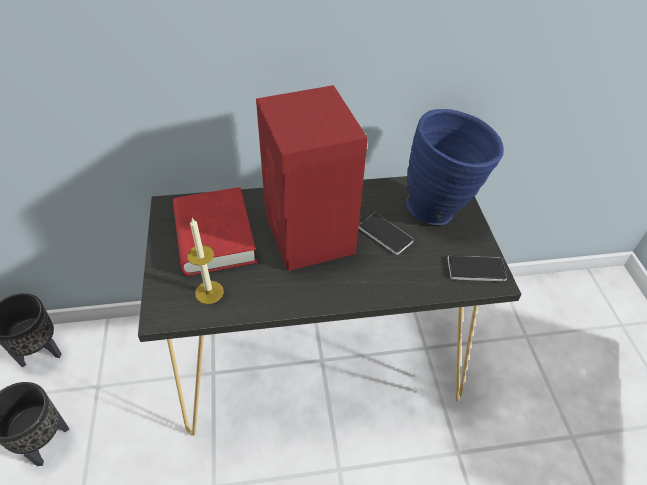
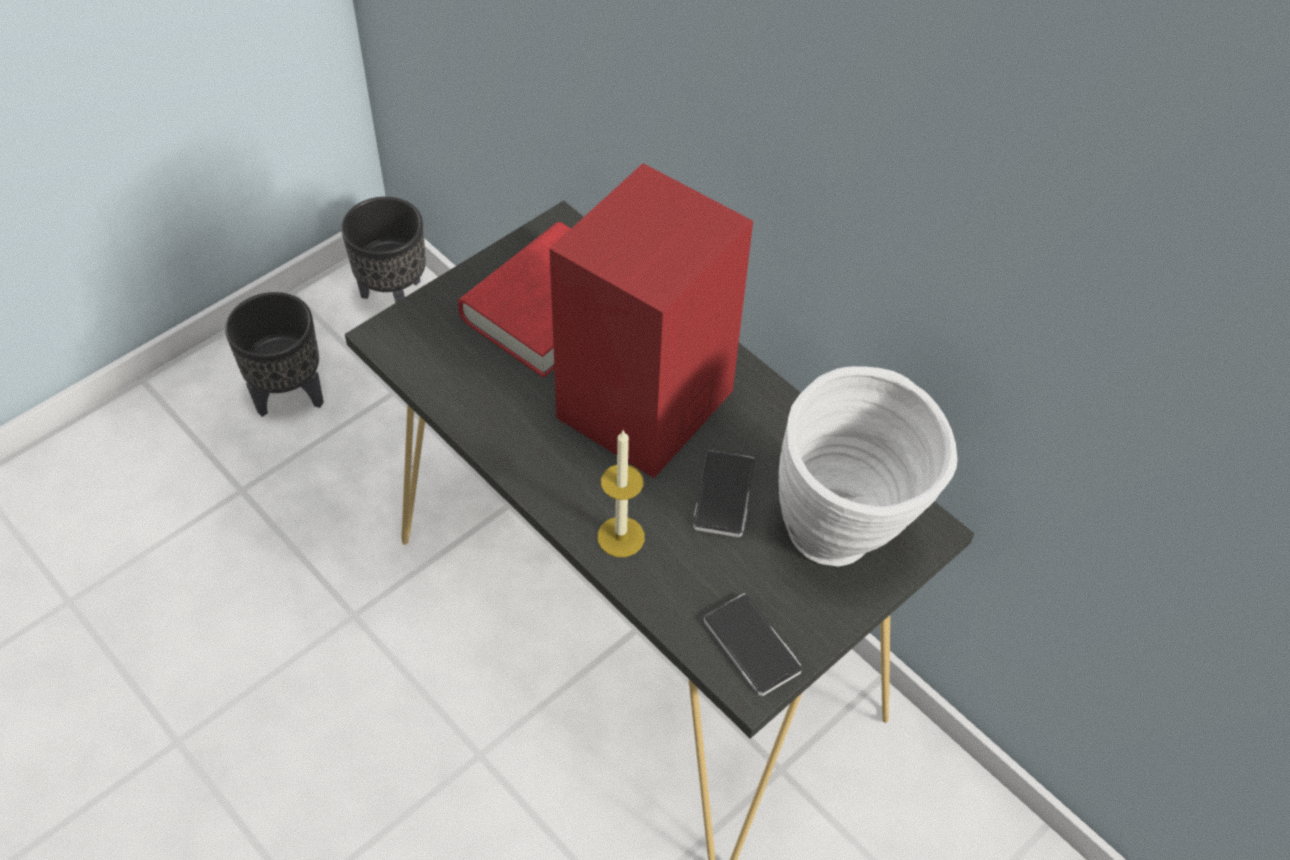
camera: 55 degrees right, 5 degrees up
candle [188,218,224,304] -> candle moved to [597,429,645,557]
blue vase [406,109,504,225] -> white vase [778,366,958,567]

